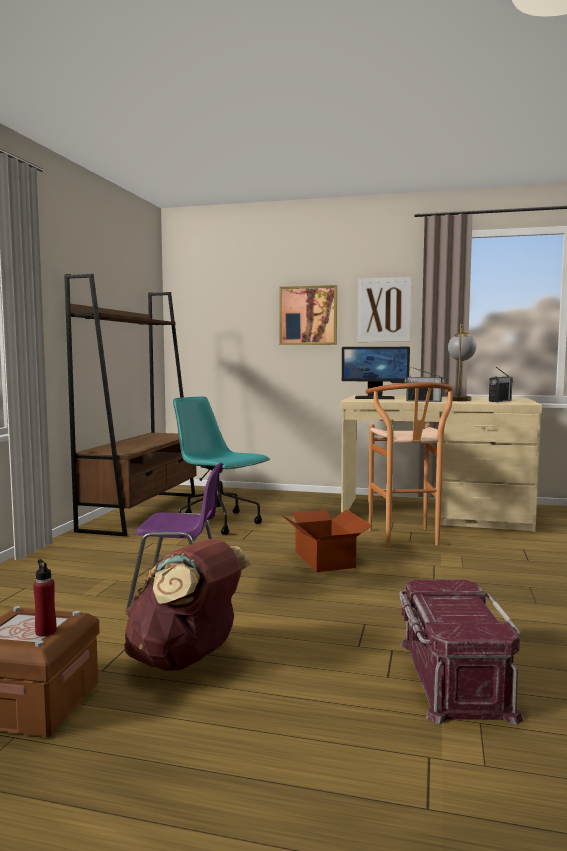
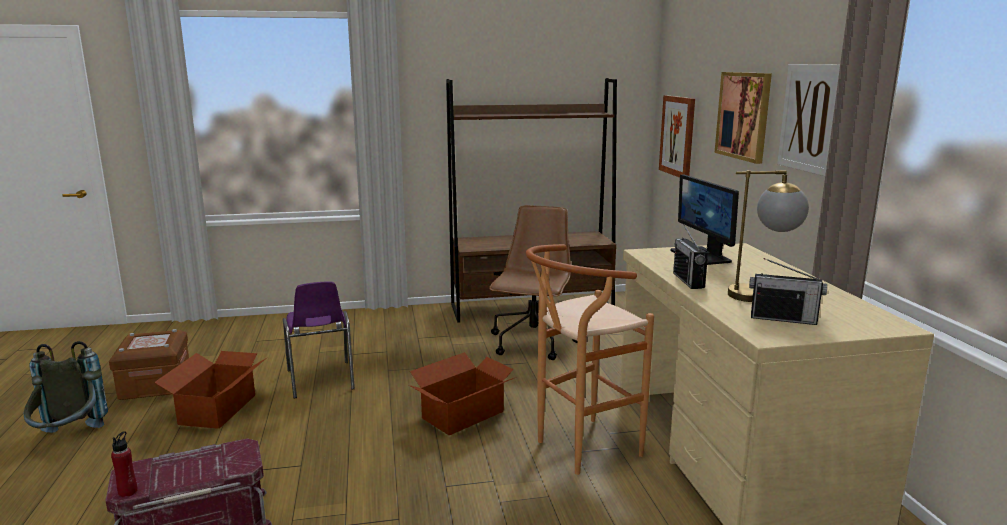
camera: 65 degrees right, 10 degrees up
red bottle [33,559,57,637] -> red bottle moved to [111,431,138,497]
brown backpack [124,539,252,671] -> cardboard box [154,351,267,429]
turquoise office chair [173,397,270,535] -> brown office chair [489,205,577,360]
none -> grey backpack [24,341,108,433]
none -> picture [659,95,695,178]

